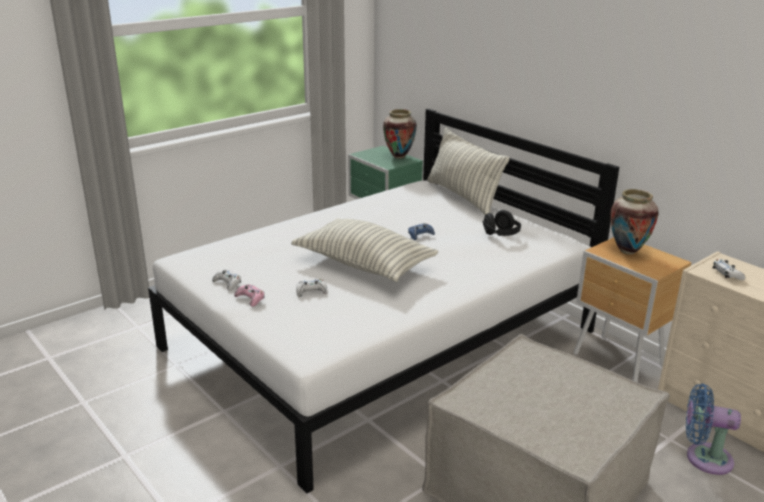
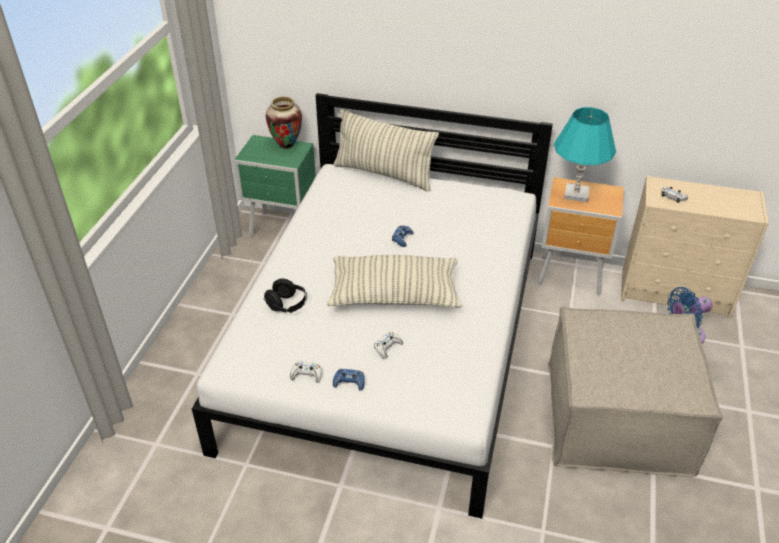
camera: 35 degrees left, 15 degrees up
pink game controller [234,284,264,307] -> blue game controller [333,369,365,390]
black headphones [482,210,521,236] -> black headphones moved to [264,279,307,313]
vase [611,189,659,255] -> turquoise table lamp [554,107,616,202]

